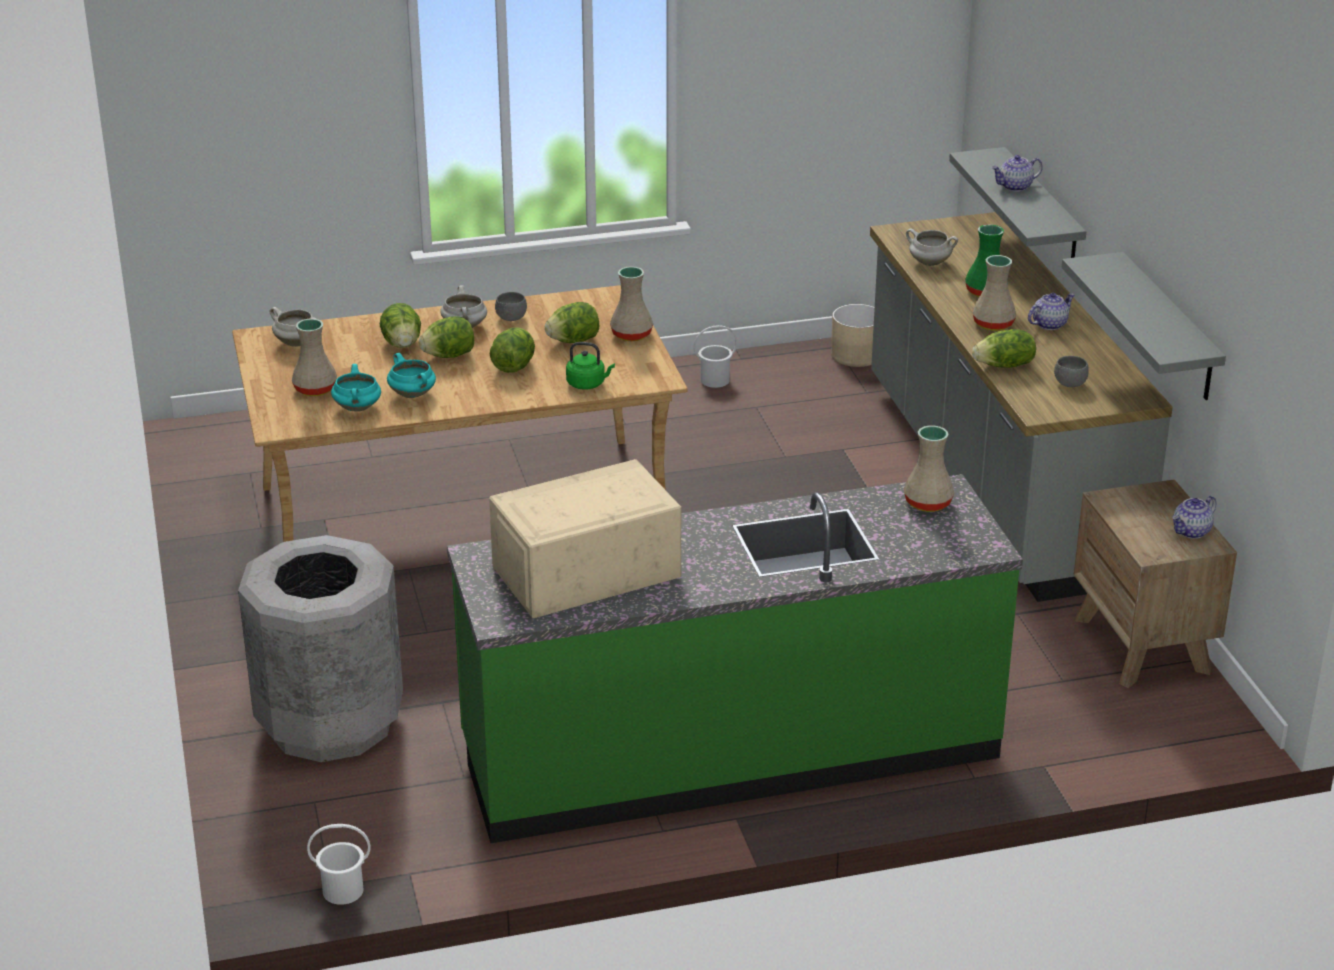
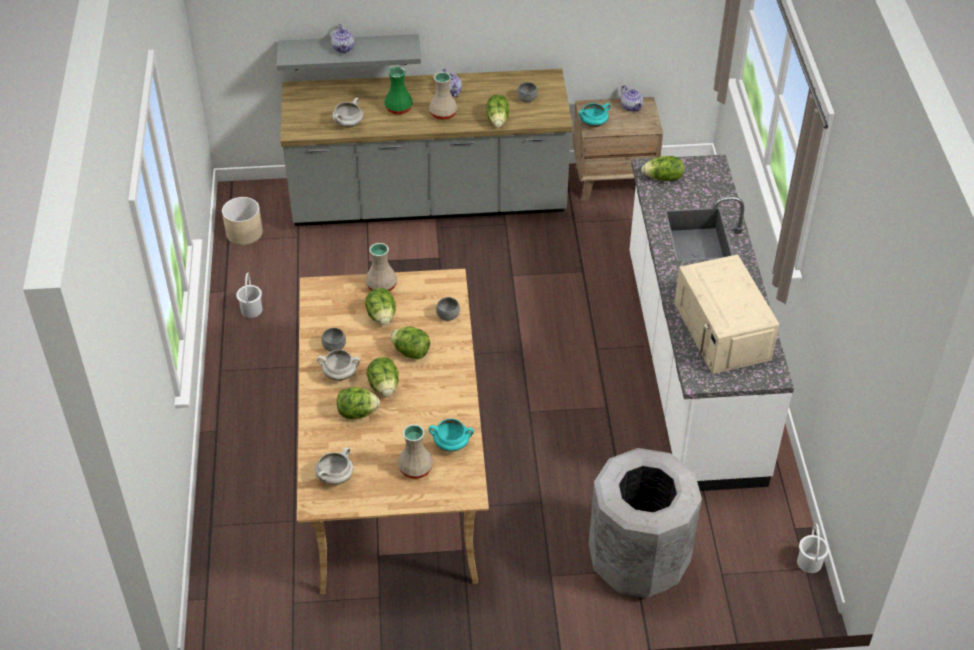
camera: 80 degrees left, 15 degrees up
turquoise cooking pot [387,353,436,398] -> turquoise cooking pot moved to [579,103,611,128]
green counter [447,474,1023,843] -> white counter [629,154,794,491]
green kettle [566,342,615,390] -> grey bowl [436,297,460,321]
beige vase [904,426,954,512] -> lettuce [641,156,684,181]
grey shelf [1062,252,1226,400] -> none

